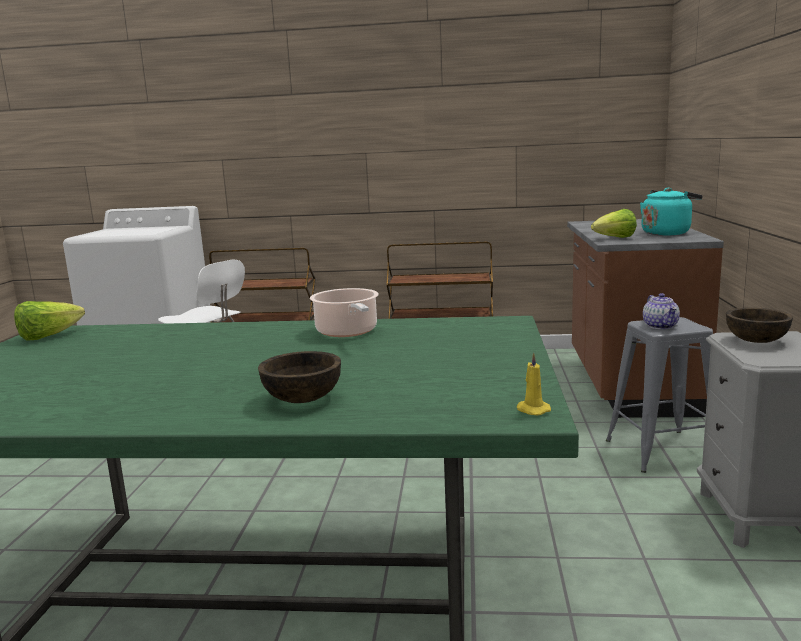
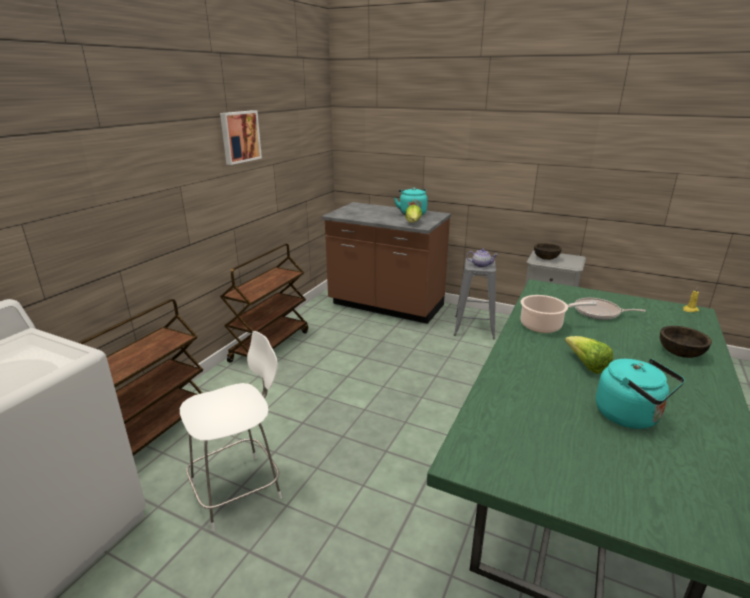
camera: 70 degrees left, 10 degrees up
lettuce [14,301,85,341] -> lettuce moved to [565,336,613,374]
none -> picture [220,110,262,165]
none -> frying pan [575,298,646,320]
none -> turquoise kettle [596,359,685,429]

